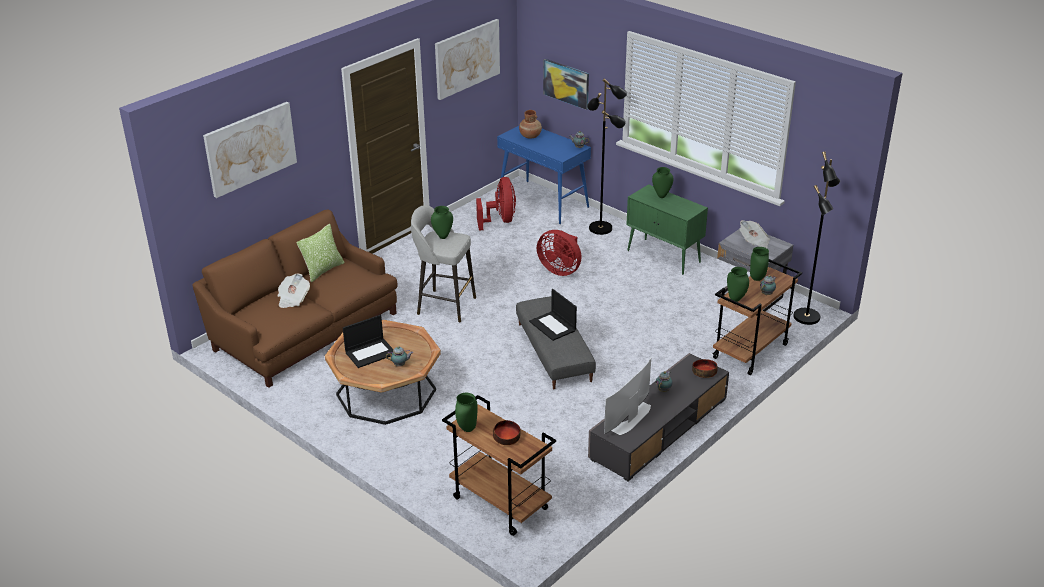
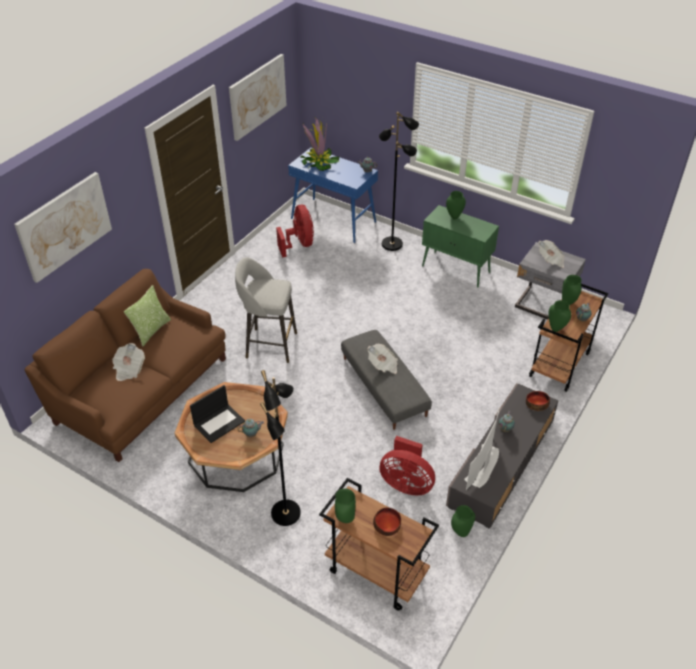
camera: 10 degrees left, 10 degrees up
green vase [431,206,453,239] -> green vase moved to [451,505,475,537]
brown vase [519,110,542,138] -> potted plant [300,116,339,171]
laptop [529,289,577,341] -> newspaper [368,344,398,374]
red fan [537,230,582,276] -> red fan moved to [379,436,435,495]
picture [543,59,589,110] -> none
black floor lamp [793,151,840,325] -> black floor lamp moved to [260,370,301,526]

